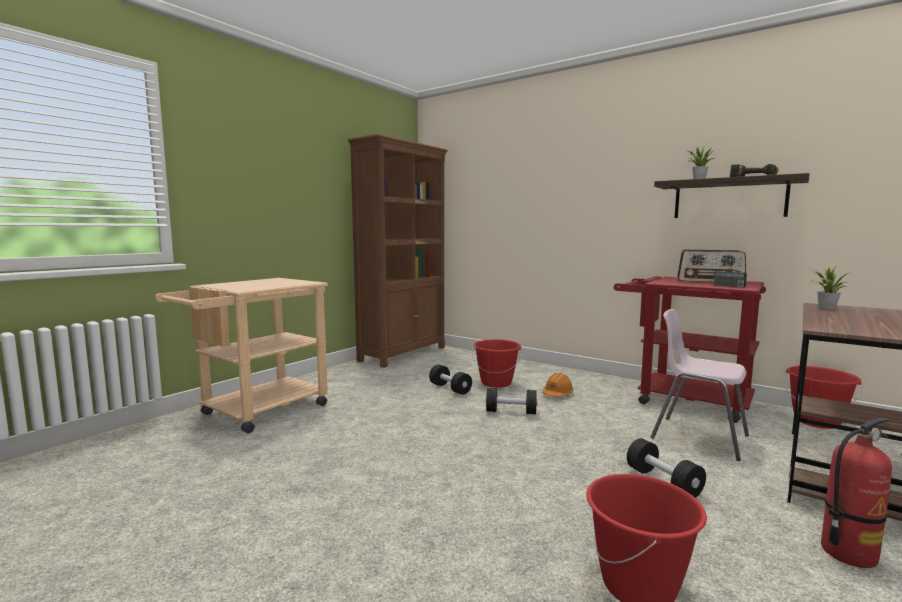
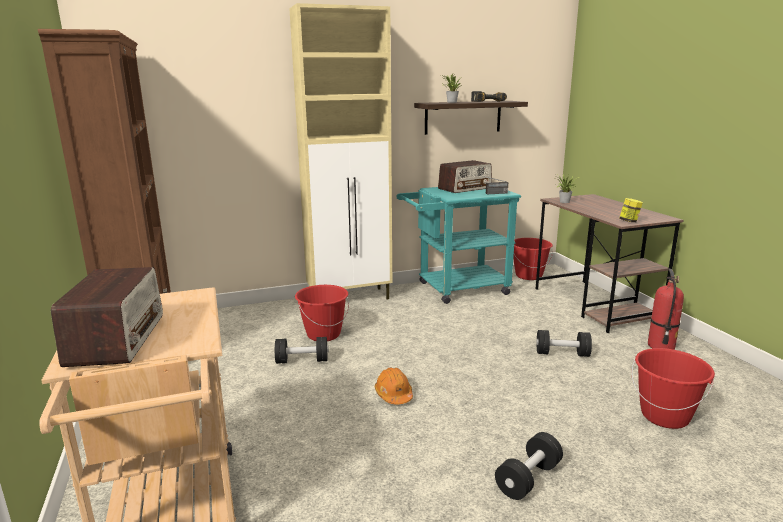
camera: 55 degrees left, 10 degrees up
black dumbbell [486,388,538,414] -> black dumbbell moved to [495,432,563,500]
orange hard hat [542,373,574,397] -> orange hard hat moved to [375,368,413,404]
red cart [614,276,766,423] -> turquoise cart [396,187,521,304]
pink chair [651,309,749,461] -> none
none -> radio [51,267,163,367]
none -> beige cabinet [289,3,392,300]
none -> jar [619,198,643,222]

